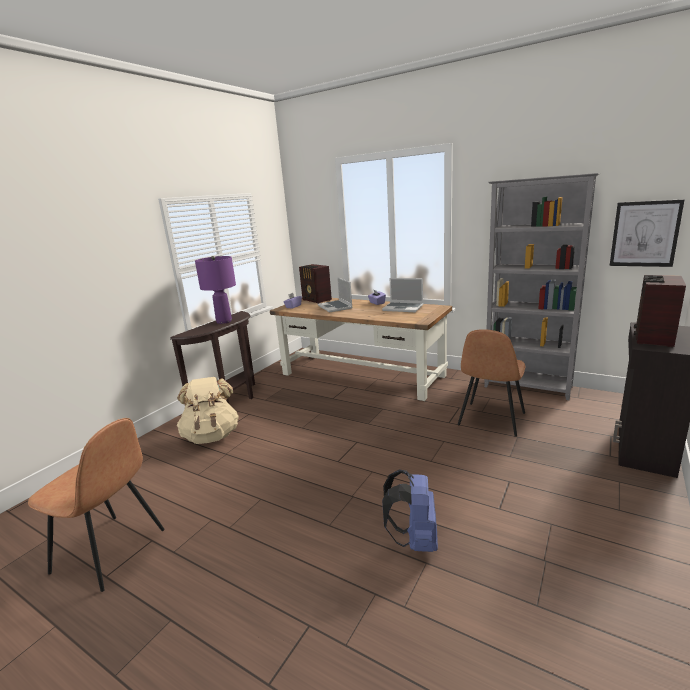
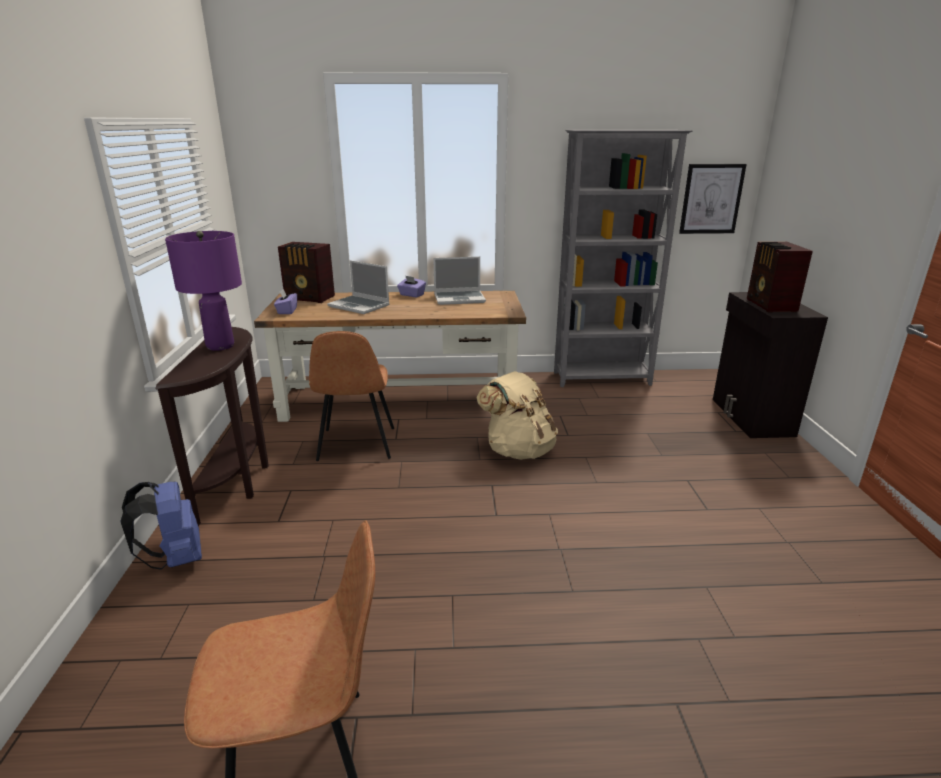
camera: 35 degrees left, 5 degrees up
beige backpack [177,377,239,444] -> beige backpack moved to [477,371,558,460]
blue backpack [382,470,438,552] -> blue backpack moved to [120,482,202,570]
brown chair [458,329,525,437] -> brown chair moved to [309,331,394,461]

